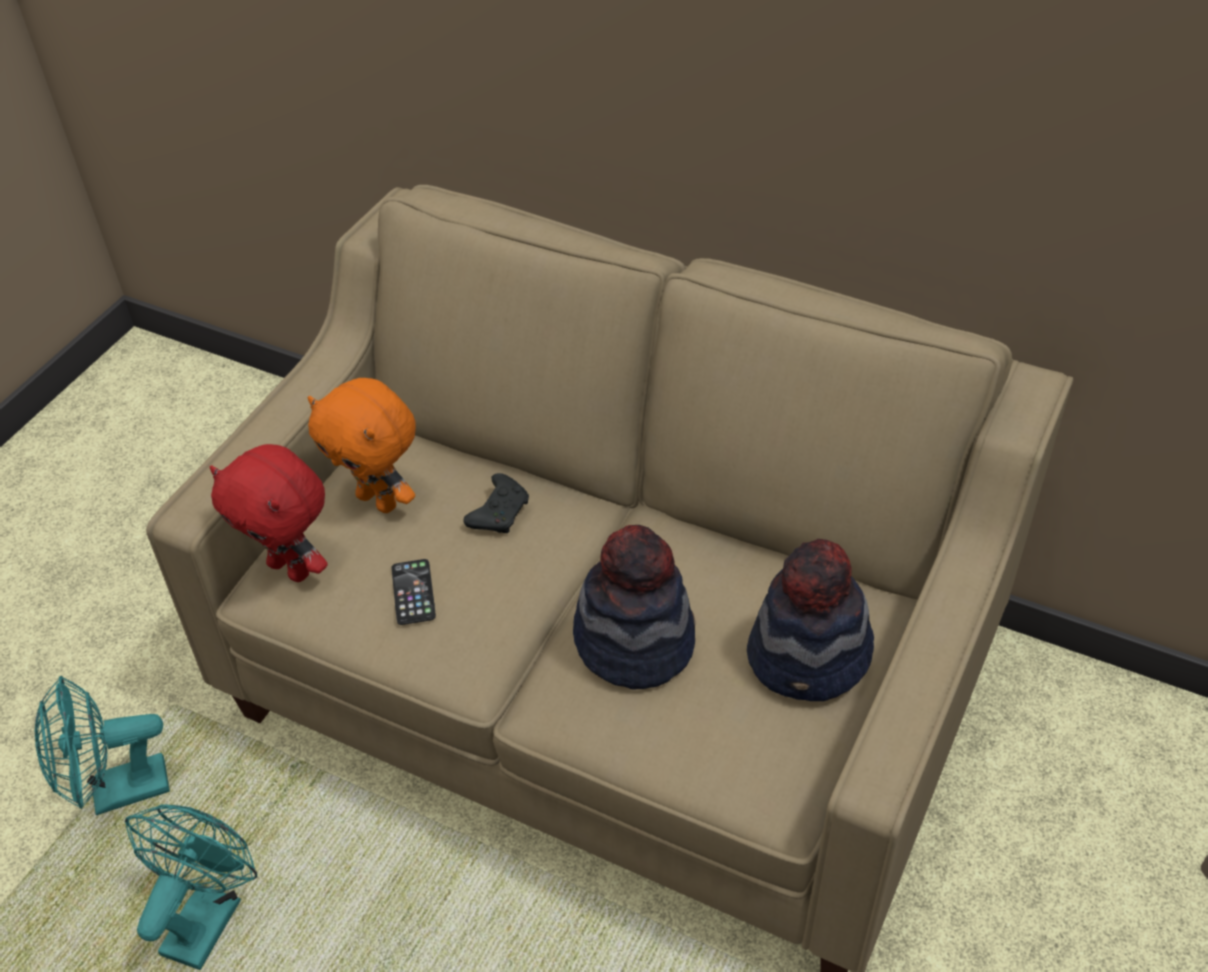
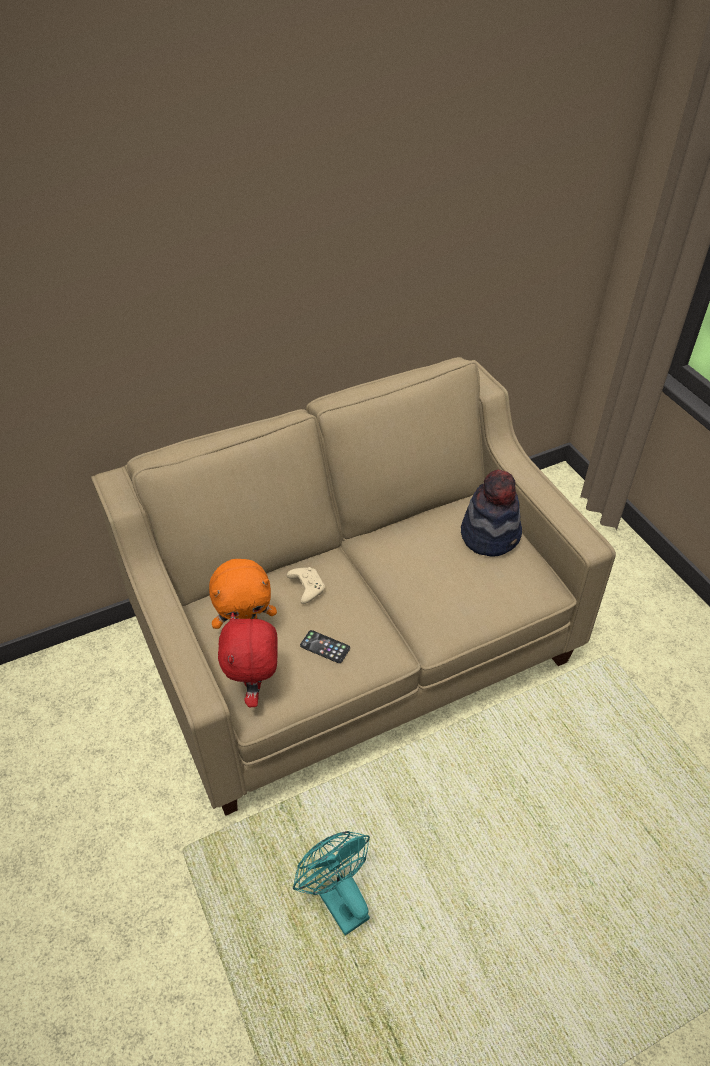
camera: 55 degrees left, 0 degrees up
turquoise fan [35,676,170,816] -> none
red plush toy [209,444,327,582] -> red plush toy turned 105 degrees clockwise [218,612,278,707]
black game controller [464,473,529,533] -> beige game controller [287,567,325,604]
hat [573,525,695,690] -> none

